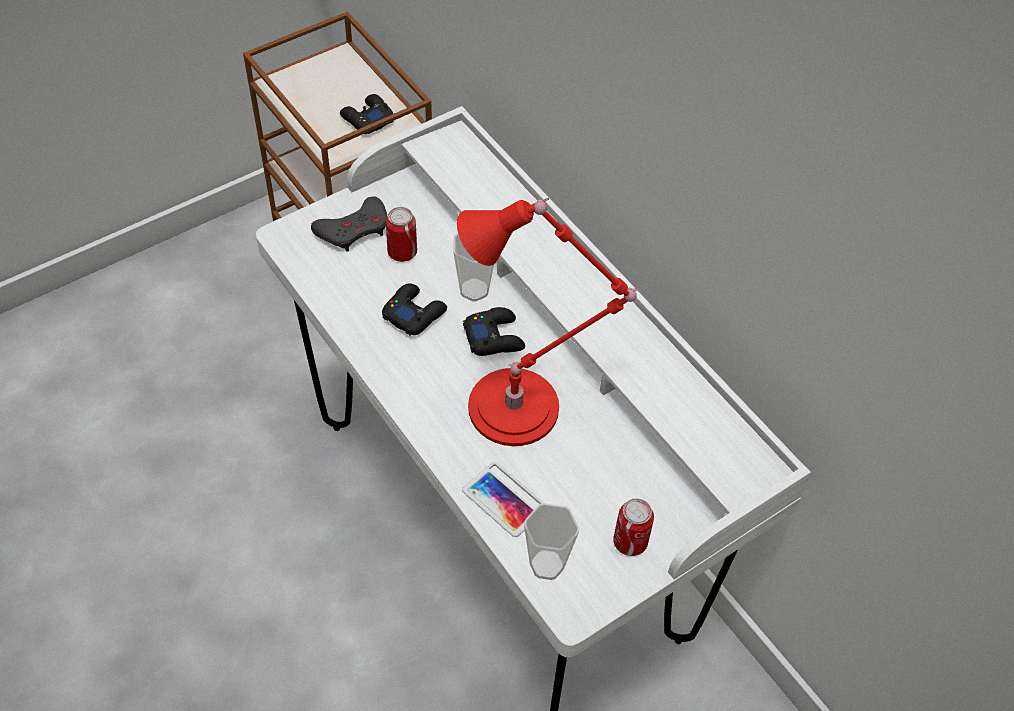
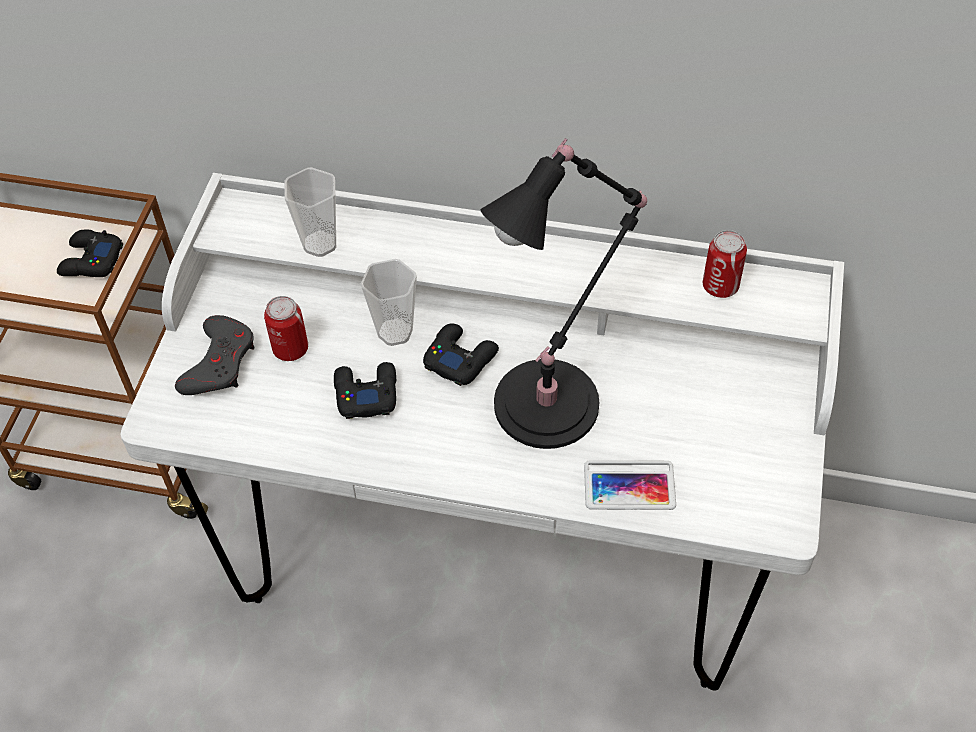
camera: 40 degrees left, 0 degrees up
red table lamp [457,198,639,446] -> black table lamp [481,138,647,449]
cup [524,503,579,580] -> cup moved to [284,167,336,257]
can [613,498,654,556] -> can moved to [703,230,747,298]

